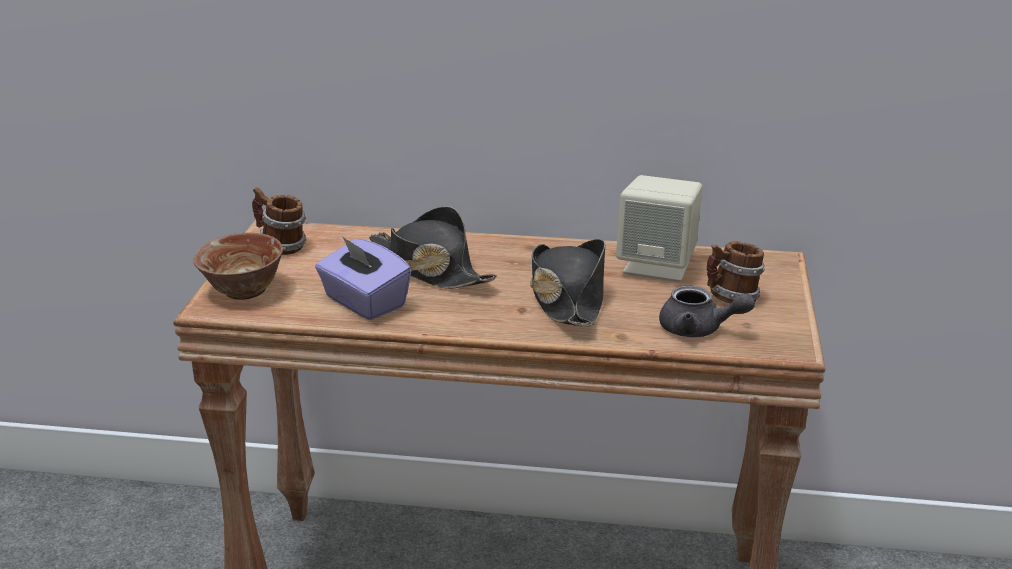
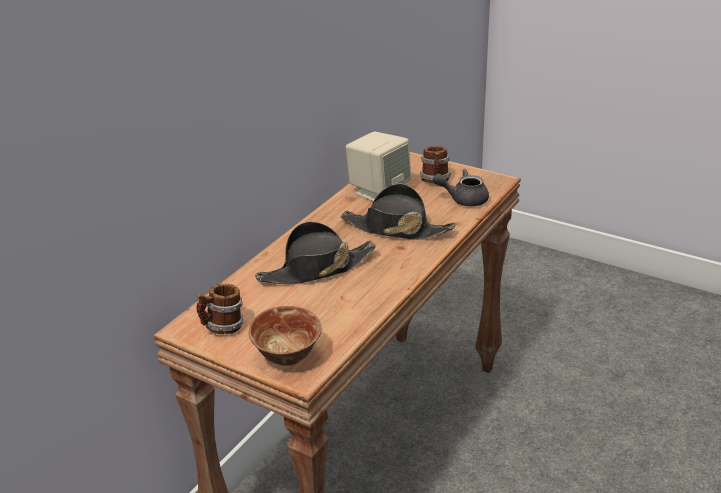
camera: 65 degrees left, 5 degrees up
purple tissue box [315,236,411,320] -> none
grey teapot [659,286,755,337] -> grey teapot turned 135 degrees counterclockwise [433,169,489,206]

